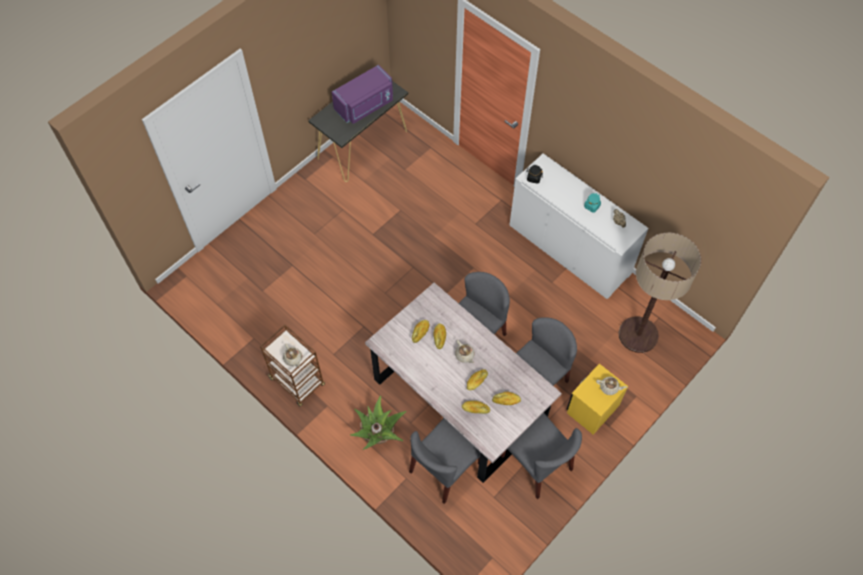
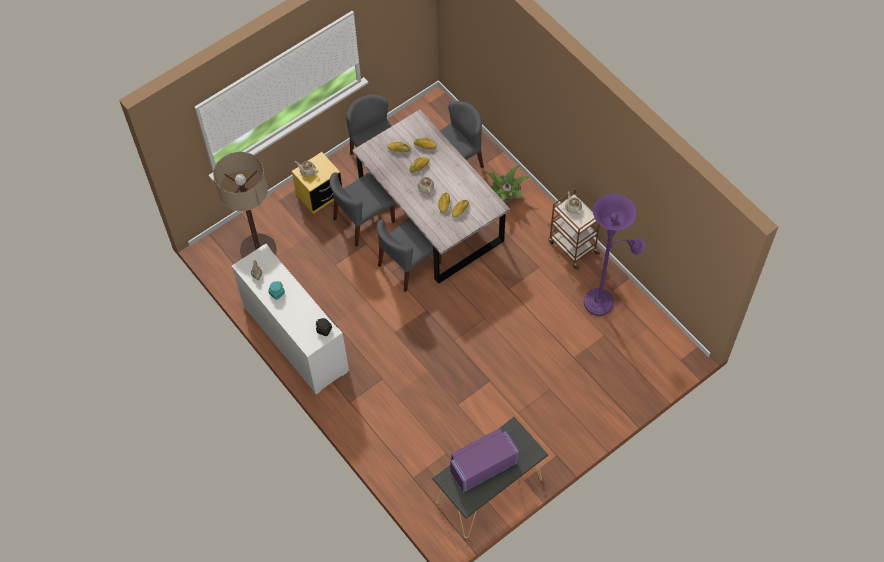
camera: 170 degrees left, 0 degrees up
none -> purple floor lamp [584,194,645,316]

